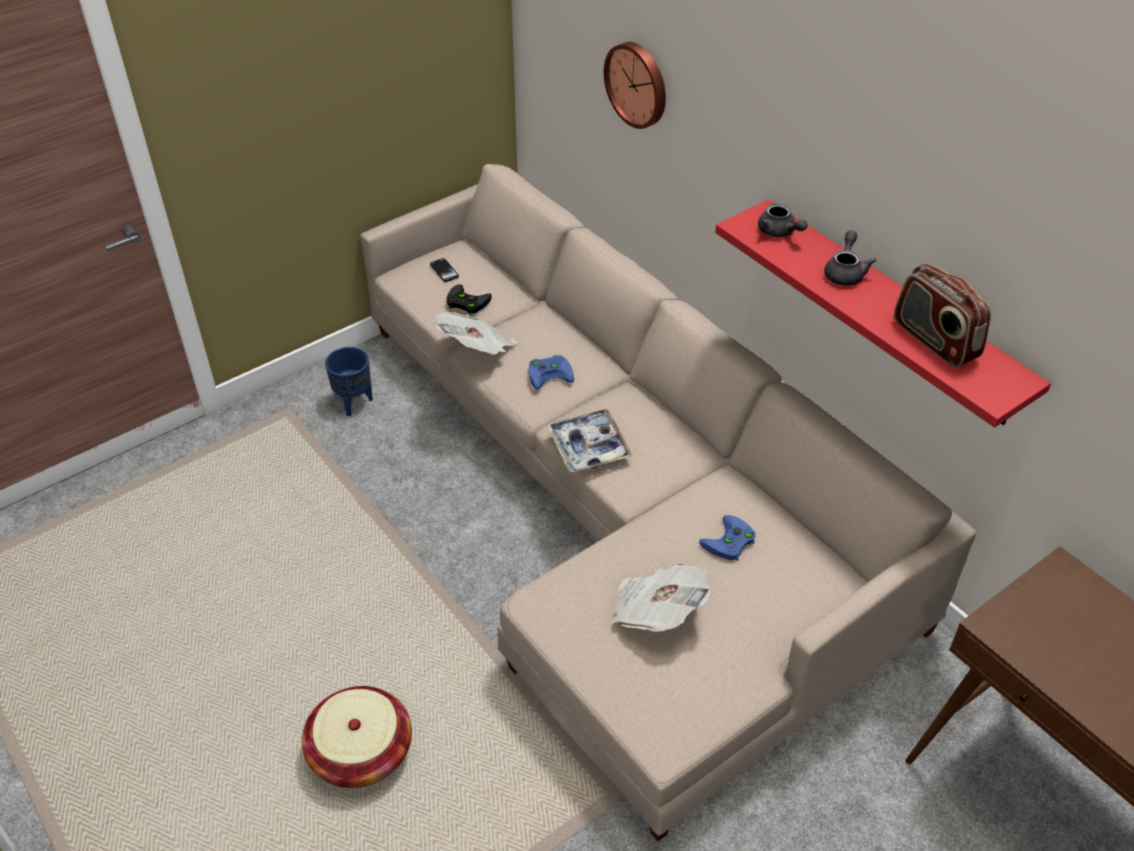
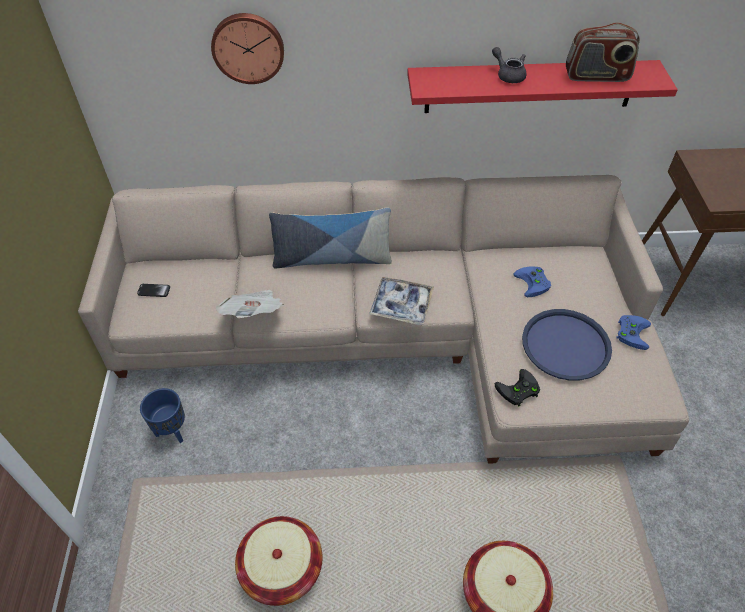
camera: 55 degrees left, 5 degrees up
black game controller [447,284,492,315] -> black game controller moved to [495,369,540,406]
blue game controller [529,355,574,389] -> blue game controller moved to [616,315,651,350]
newspaper [613,564,711,632] -> blue tray [522,309,612,381]
grey teapot [758,203,808,237] -> none
none -> basket [235,516,323,606]
none -> pillow [269,207,392,268]

